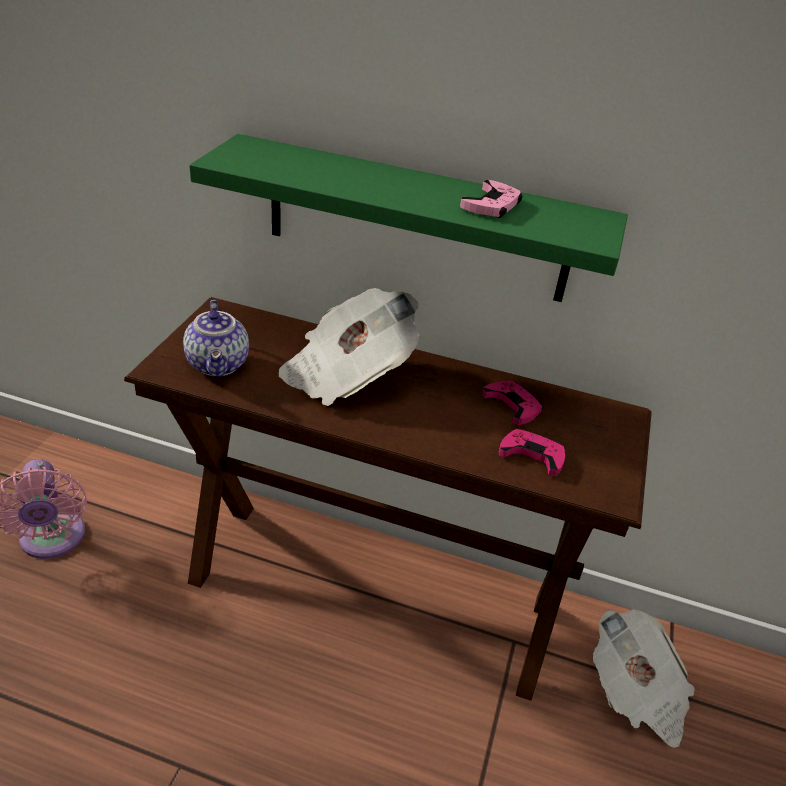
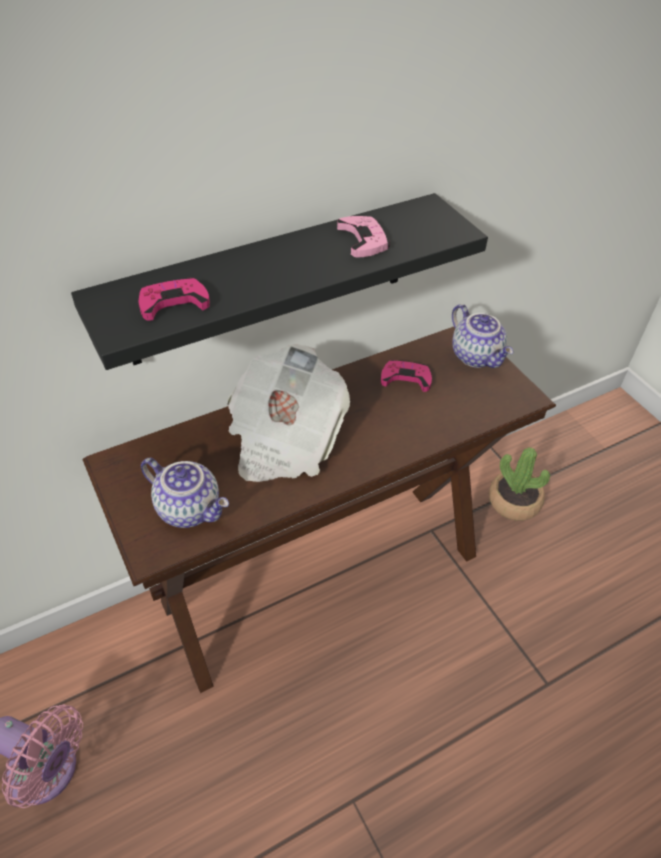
camera: 45 degrees left, 10 degrees up
green shelf [189,134,628,302] -> black shelf [71,193,488,370]
pink game controller [498,429,565,476] -> pink game controller moved to [138,277,210,320]
newspaper [593,609,695,748] -> potted plant [489,447,550,521]
none -> teapot [452,304,514,368]

